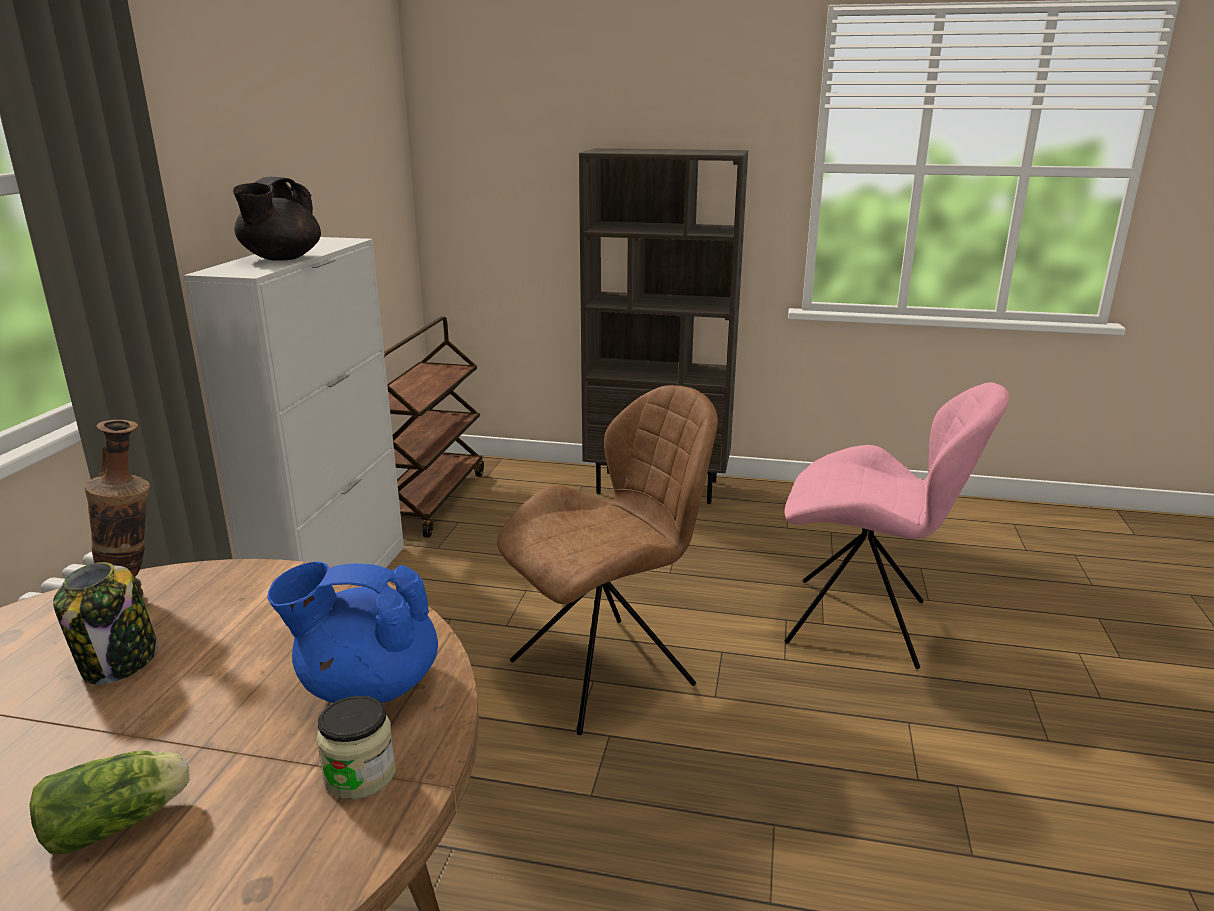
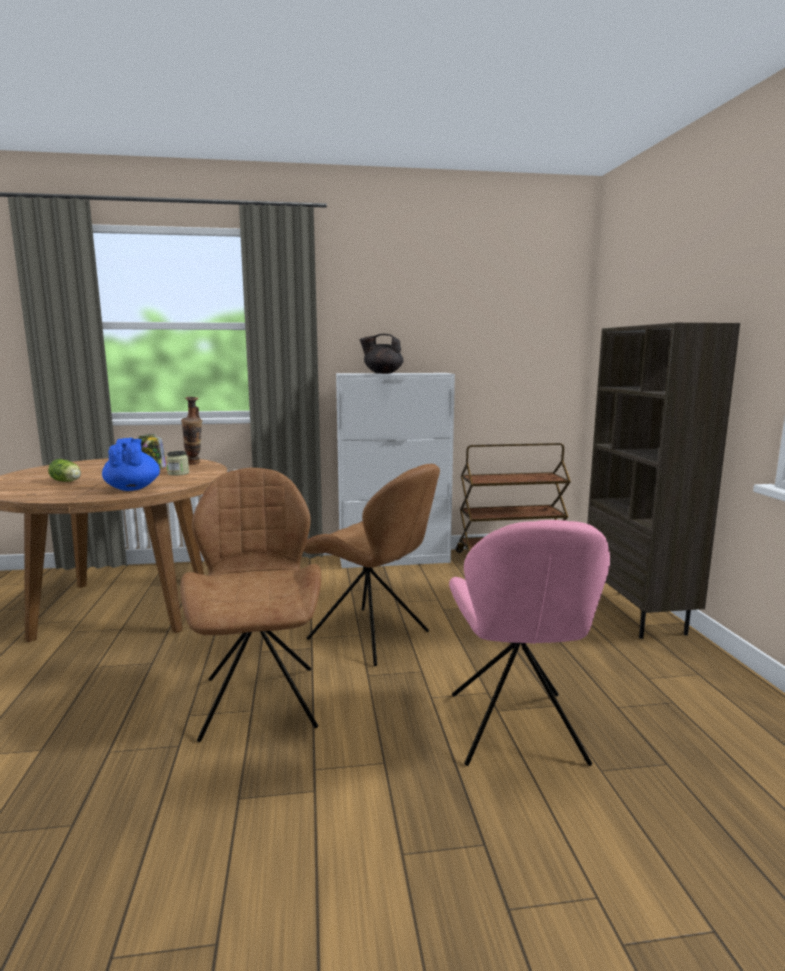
camera: 70 degrees right, 10 degrees down
jar [317,696,395,800] -> jar moved to [166,451,189,476]
none -> brown chair [180,468,321,742]

